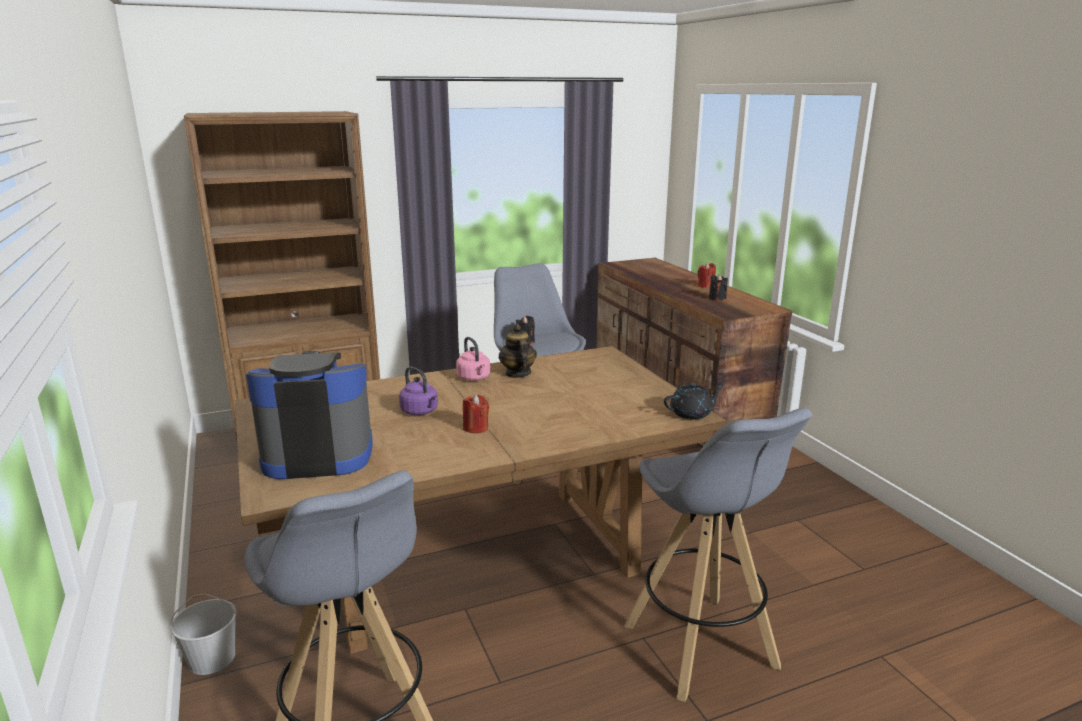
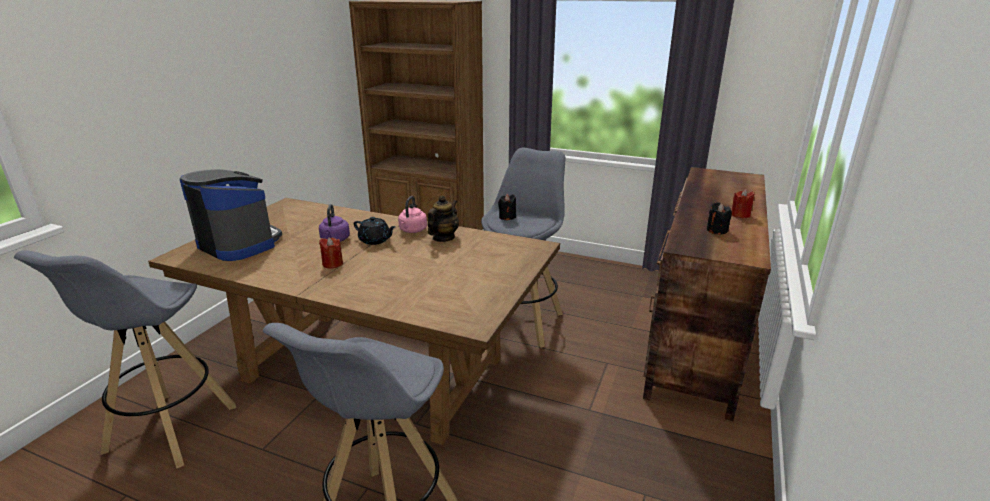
camera: 45 degrees right, 5 degrees up
white bucket [170,594,236,675] -> none
black teapot [664,383,723,420] -> black teapot moved to [354,217,396,245]

